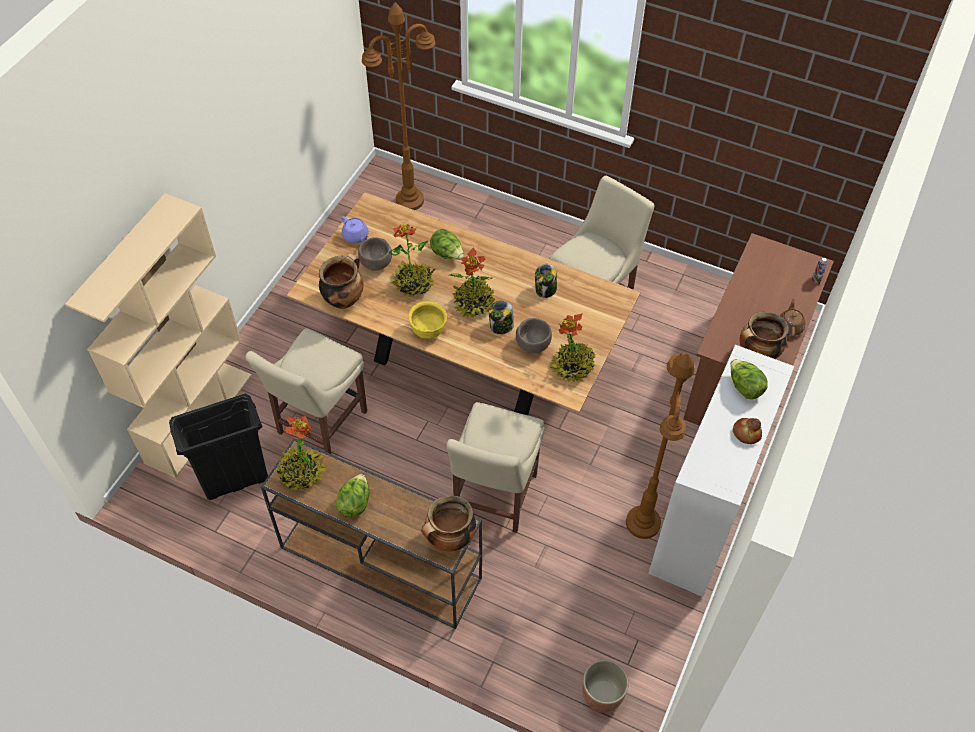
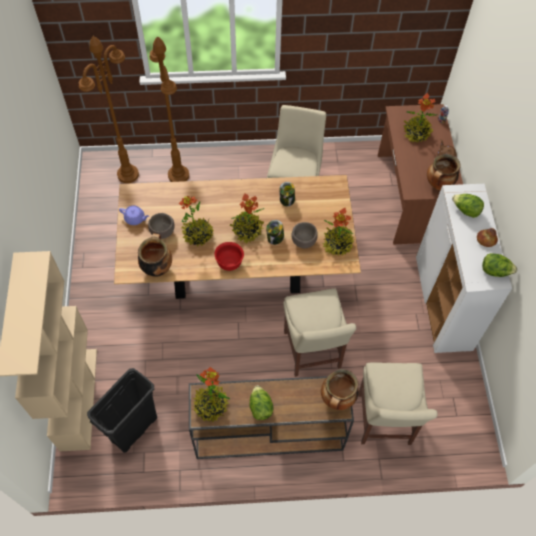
camera: 30 degrees left, 5 degrees up
beige chair [245,328,367,454] -> beige chair moved to [358,363,438,445]
yellow bowl [408,301,447,339] -> red bowl [215,242,244,271]
lettuce [430,229,464,260] -> lettuce moved to [482,253,517,277]
planter [582,660,629,713] -> none
brown floor lamp [626,352,695,539] -> brown floor lamp moved to [150,36,189,182]
none -> potted plant [404,93,438,142]

